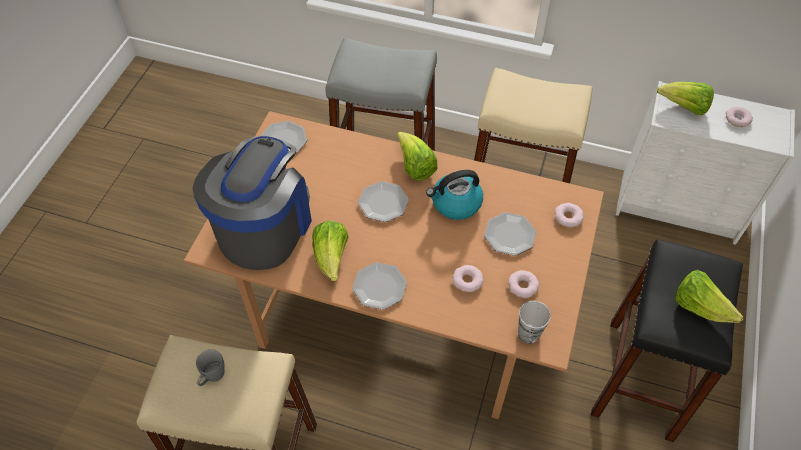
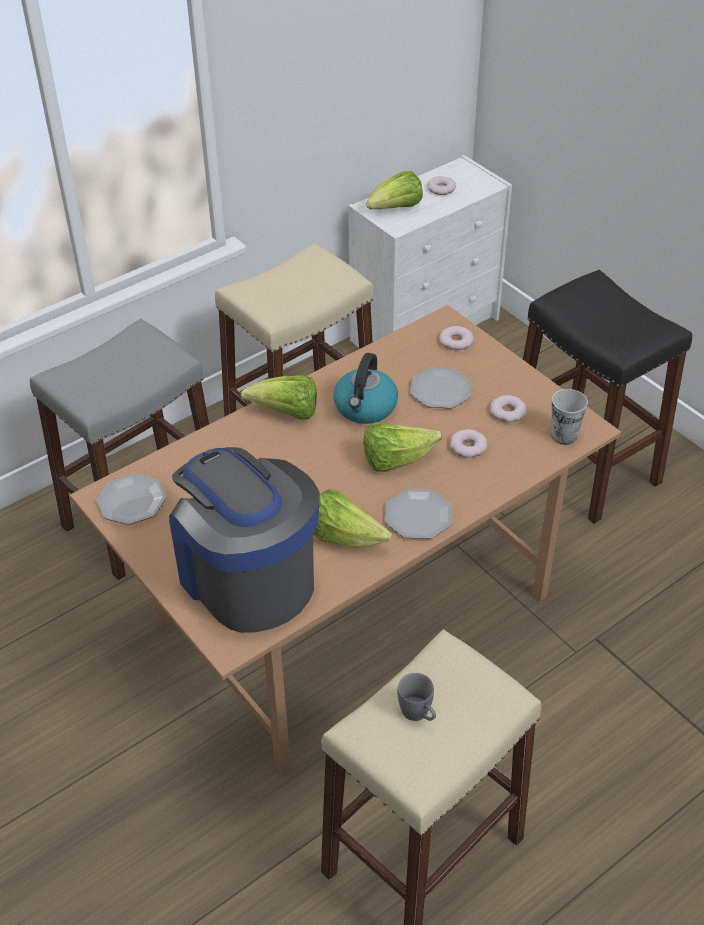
camera: 55 degrees left, 10 degrees down
plate [358,181,409,222] -> none
lettuce [675,270,744,323] -> lettuce moved to [363,422,442,472]

